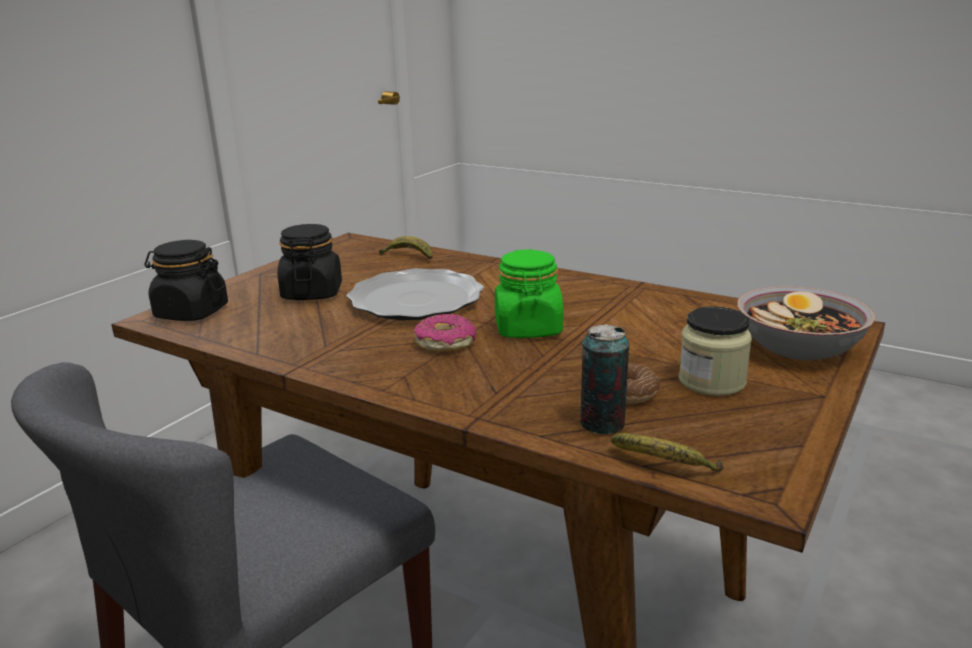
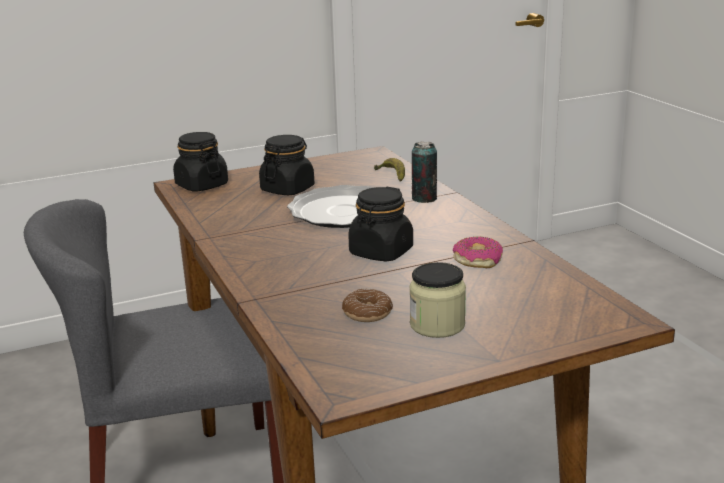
camera: 35 degrees right, 0 degrees up
donut [414,314,476,352] -> donut moved to [453,236,503,268]
green jar [495,249,563,338] -> black jar [348,187,413,262]
can [580,324,629,434] -> can moved to [412,141,437,203]
banana [611,433,724,472] -> none
bowl [737,286,876,360] -> none

